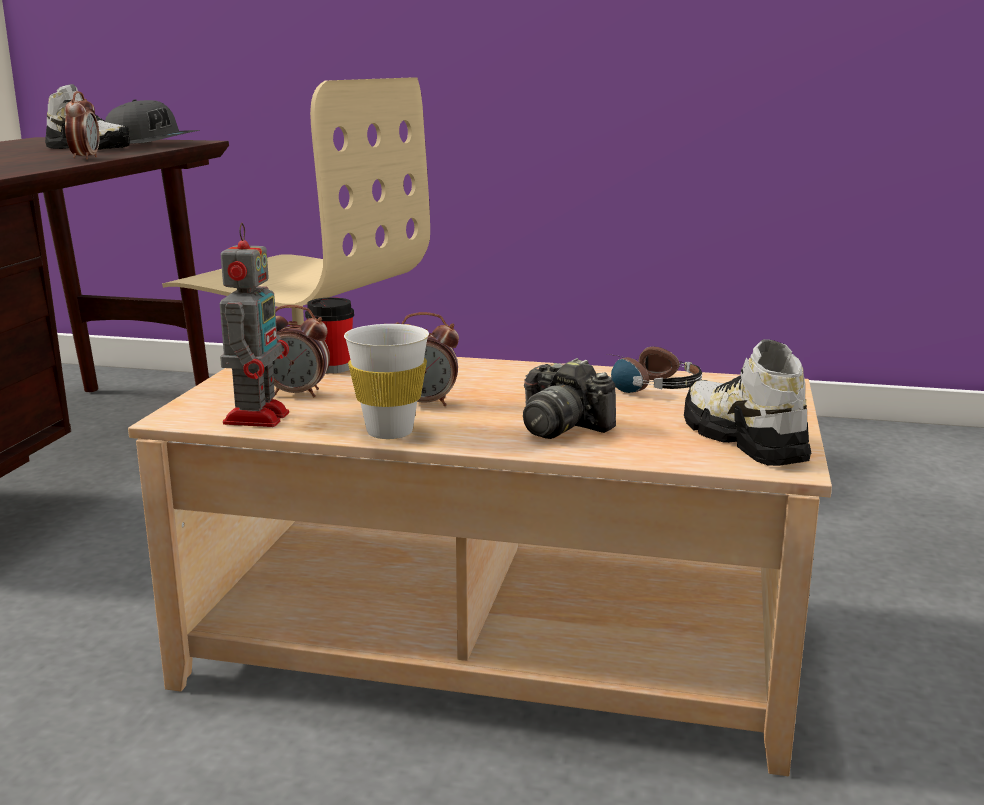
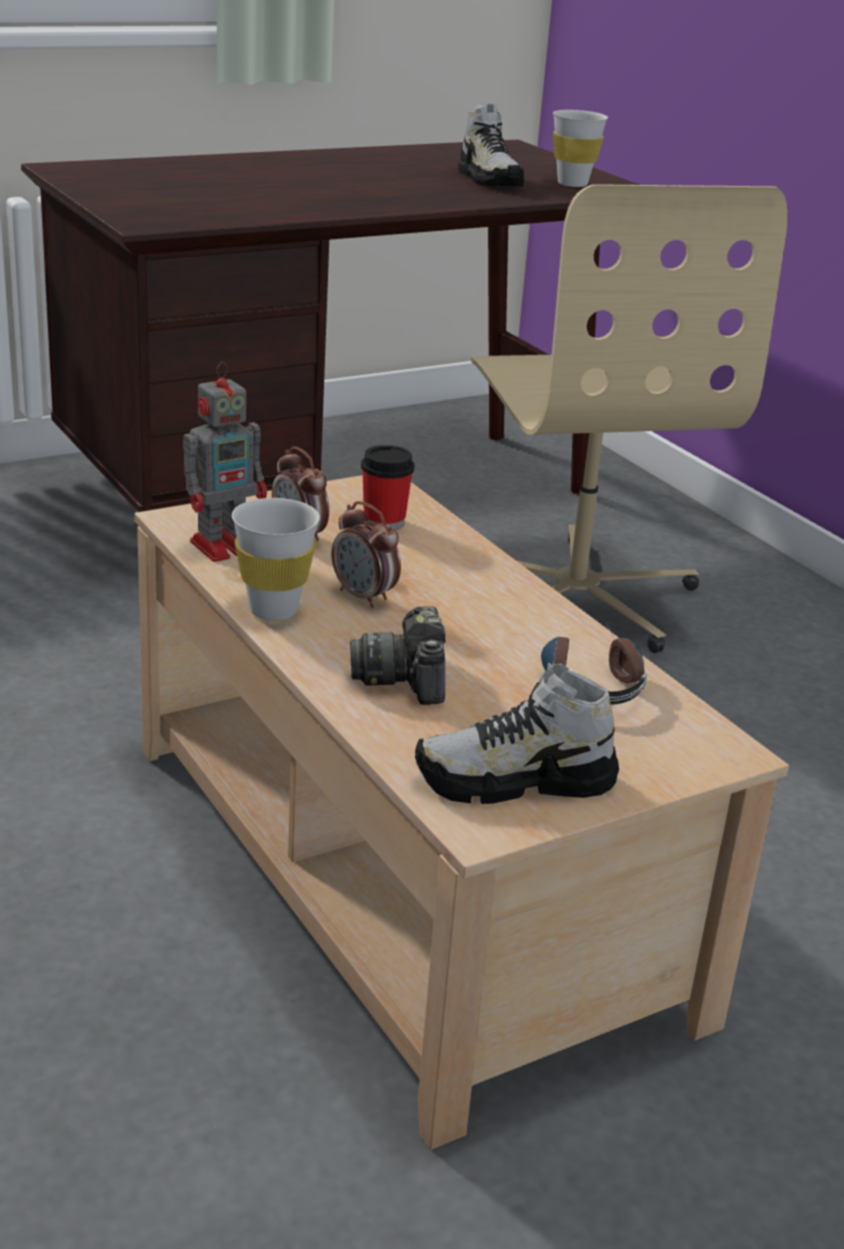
camera: 45 degrees right, 10 degrees up
alarm clock [65,91,100,159] -> none
grey cap [105,99,200,144] -> white cup [553,110,608,187]
shoe [684,339,812,466] -> shoe turned 120 degrees counterclockwise [415,663,619,804]

